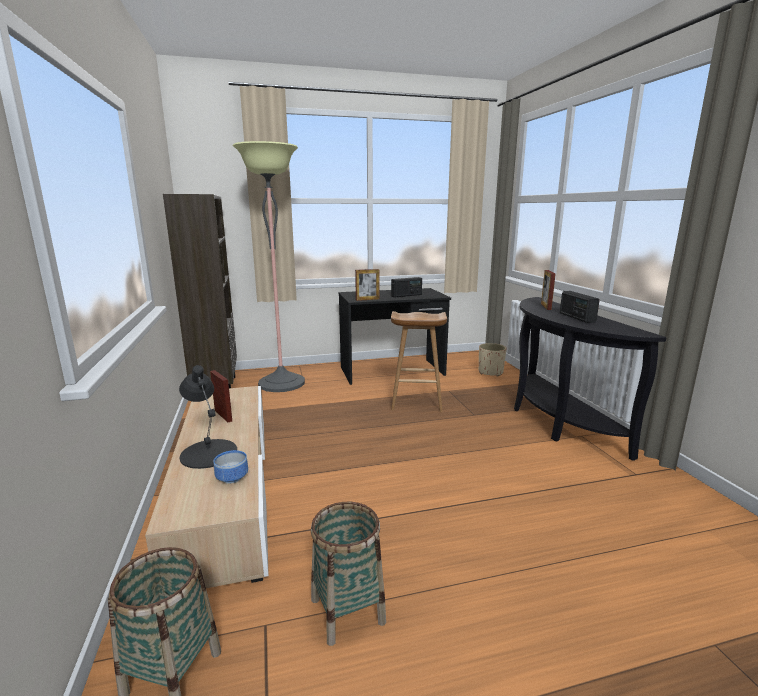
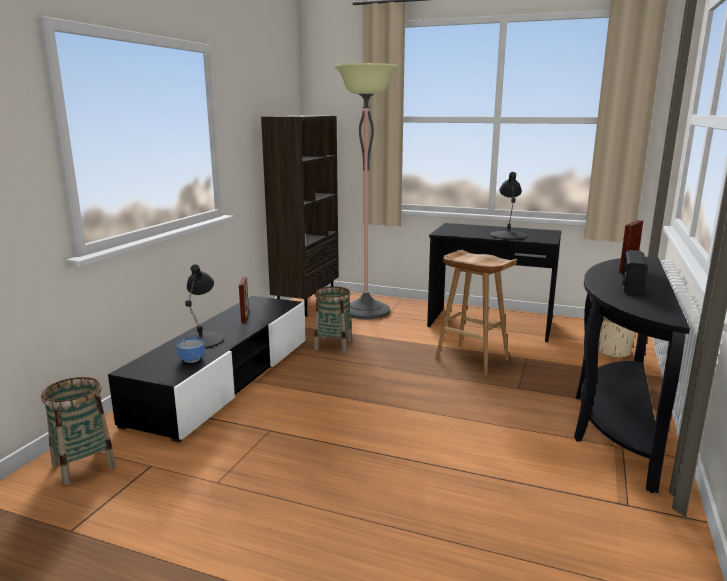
camera: 35 degrees right, 0 degrees up
beige tv stand [145,386,269,588] -> black tv stand [108,296,306,442]
basket [311,502,386,646] -> basket moved to [314,286,352,352]
picture frame [355,269,380,301] -> none
radio [391,277,422,298] -> black table lamp [490,172,527,240]

